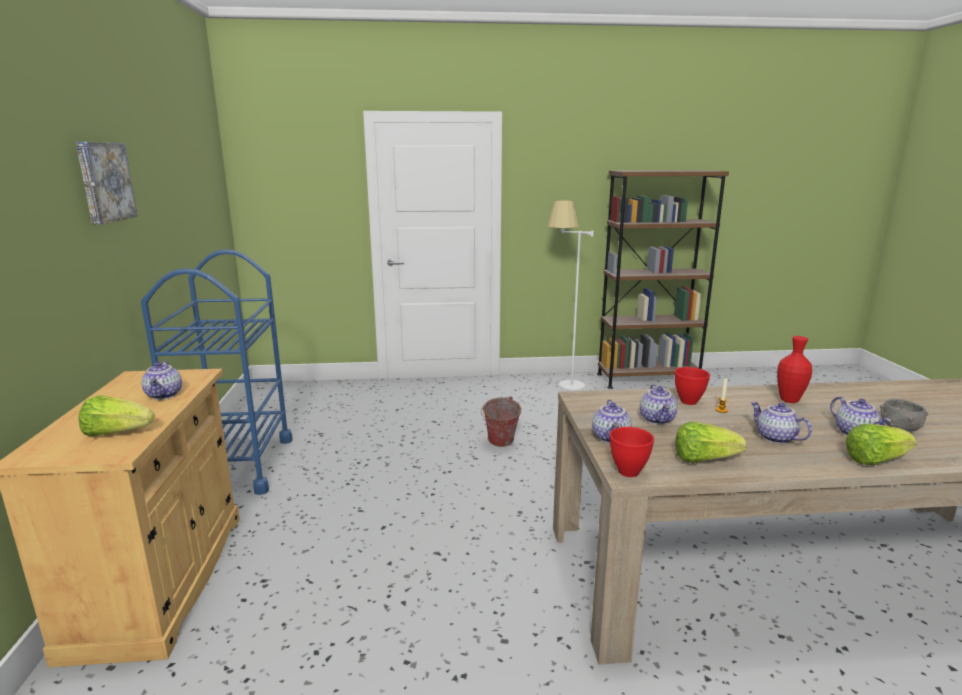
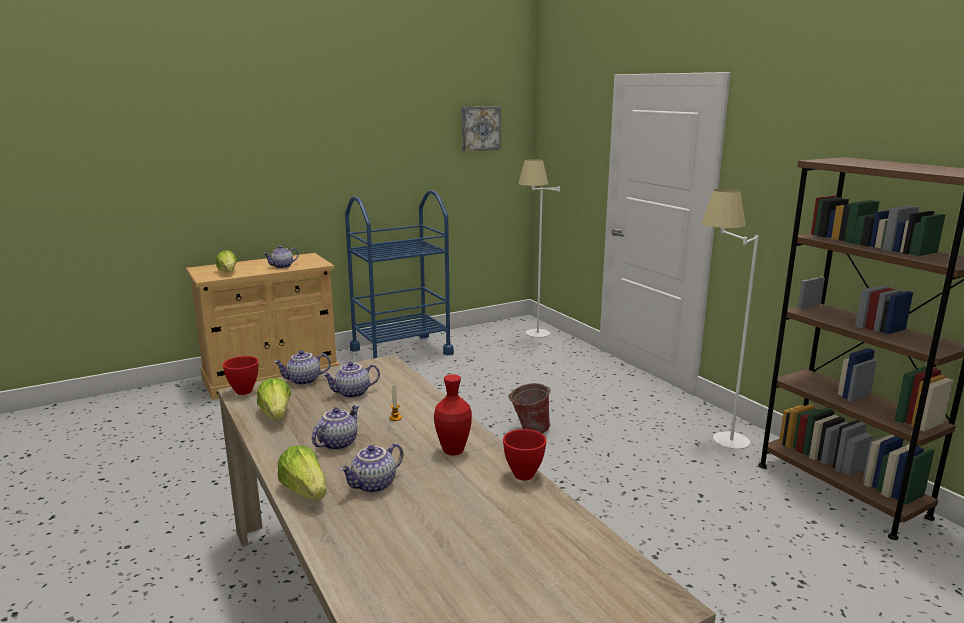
camera: 65 degrees right, 0 degrees up
picture [76,142,138,224] -> picture moved to [462,106,501,152]
red bowl [675,367,710,405] -> red bowl moved to [503,429,547,480]
grey bowl [880,399,928,432] -> none
none -> white floor lamp [518,159,560,338]

